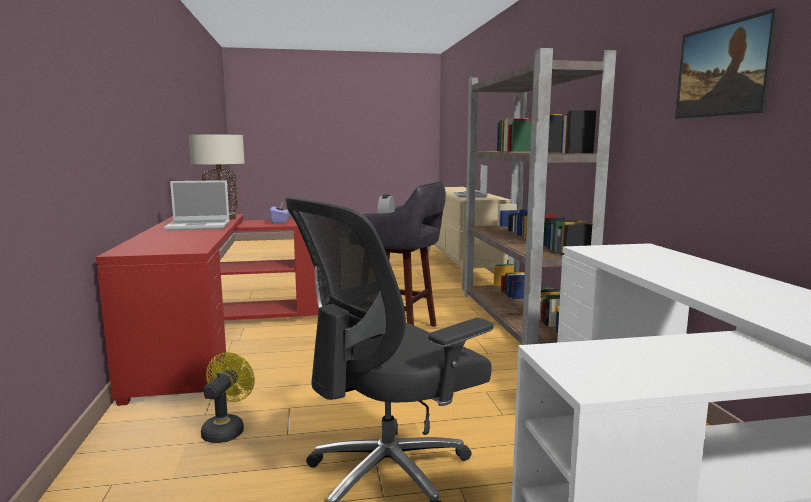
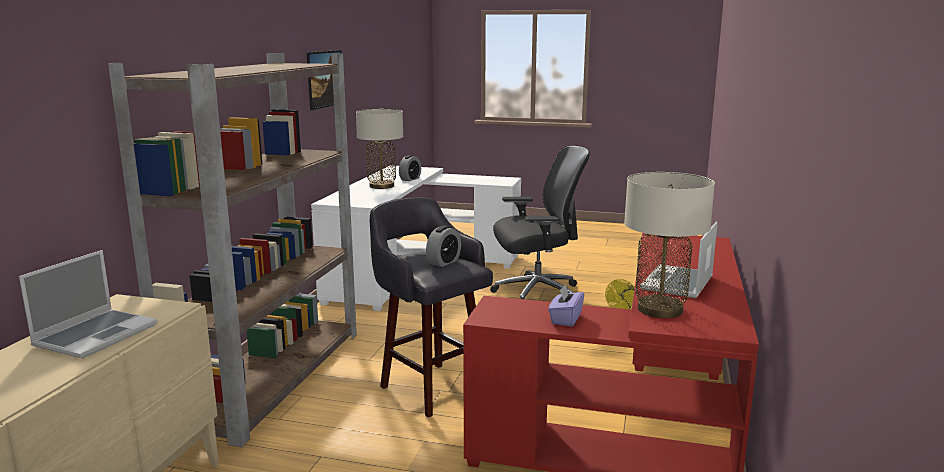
camera: 155 degrees left, 5 degrees up
laptop [164,180,230,231] -> laptop turned 75 degrees counterclockwise [640,222,717,298]
none -> table lamp [356,109,403,189]
none -> alarm clock [399,155,421,181]

